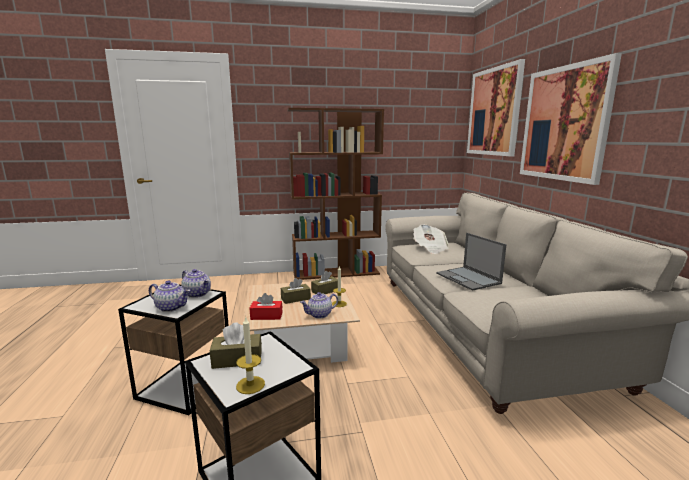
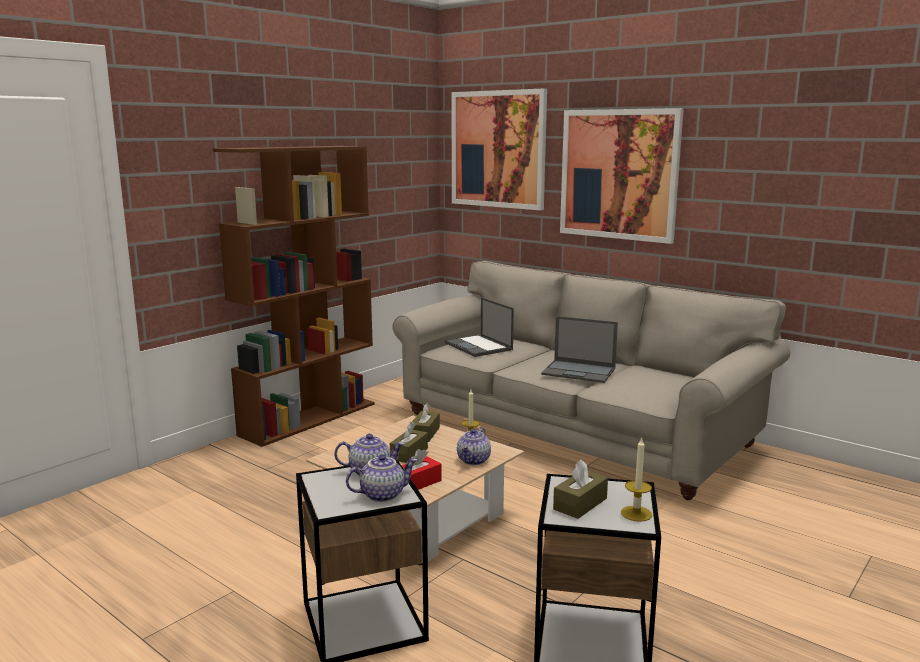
camera: 40 degrees left, 0 degrees up
newspaper [414,224,449,254] -> laptop [445,297,514,357]

